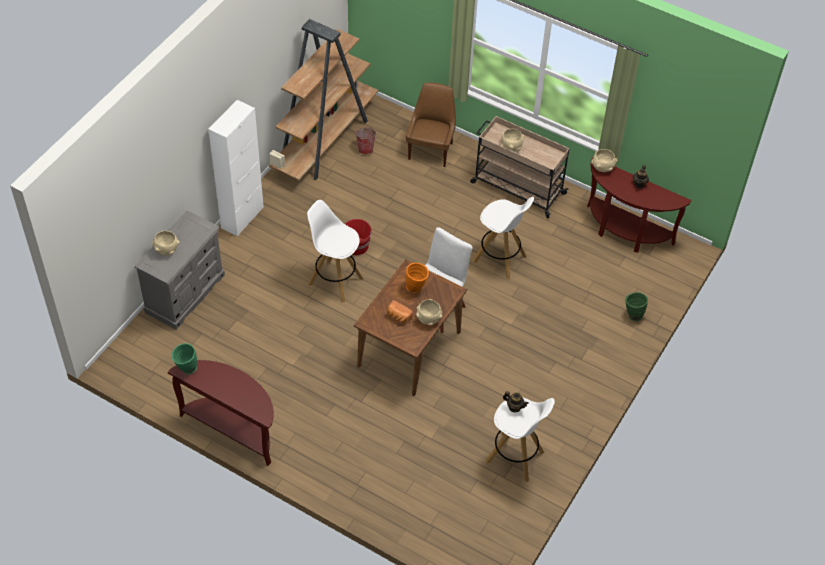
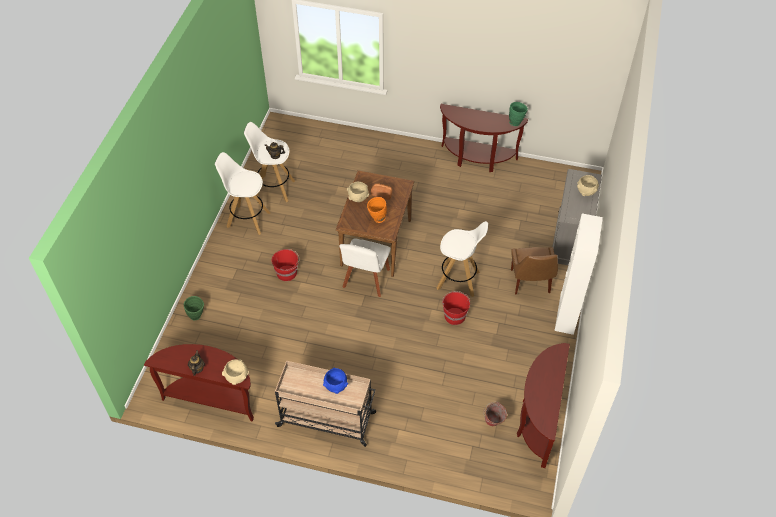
camera: 165 degrees right, 0 degrees up
brown bookcase [269,19,378,181] -> brown console table [517,343,570,468]
brown chair [406,83,456,167] -> brown chair moved to [511,247,558,295]
white stool [473,197,534,280] -> white stool moved to [215,152,270,235]
beige bowl [501,129,525,151] -> blue bowl [323,368,348,394]
none -> red bucket [272,249,299,281]

